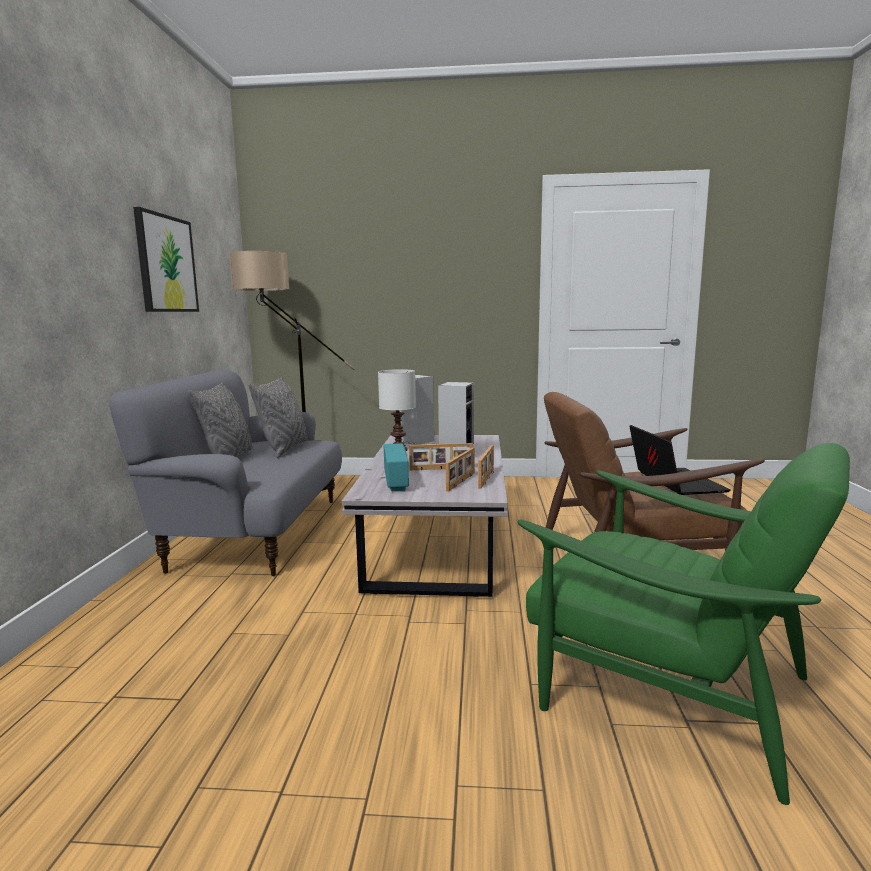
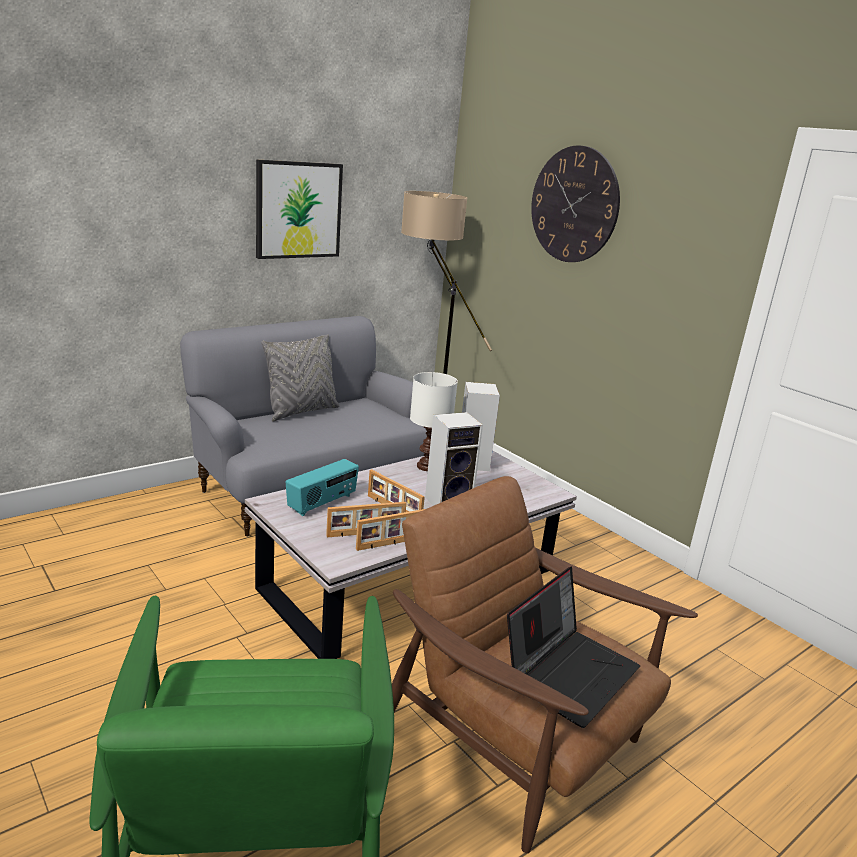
camera: 45 degrees right, 10 degrees up
grey pillow [248,377,308,458] -> none
none -> wall clock [531,146,620,262]

